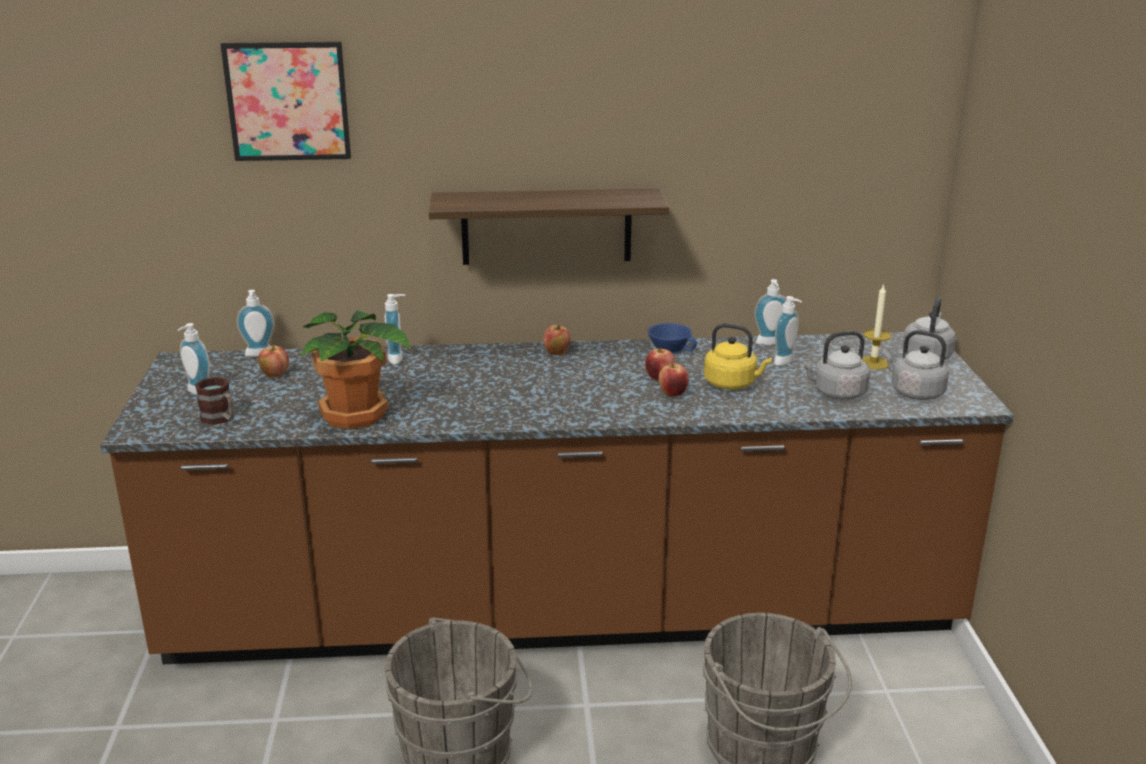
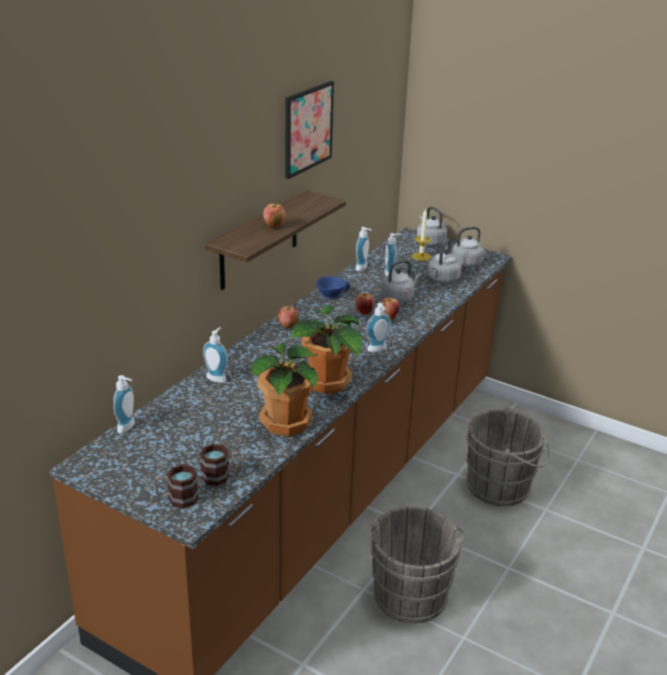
camera: 55 degrees left, 5 degrees up
soap dispenser [178,323,210,395] -> soap dispenser moved to [366,303,391,352]
picture [220,42,351,161] -> picture moved to [285,81,334,179]
apple [258,346,289,377] -> apple moved to [263,203,286,228]
yellow kettle [704,323,772,390] -> grey kettle [380,260,422,303]
none -> mug [154,464,198,509]
none -> potted plant [290,306,362,394]

